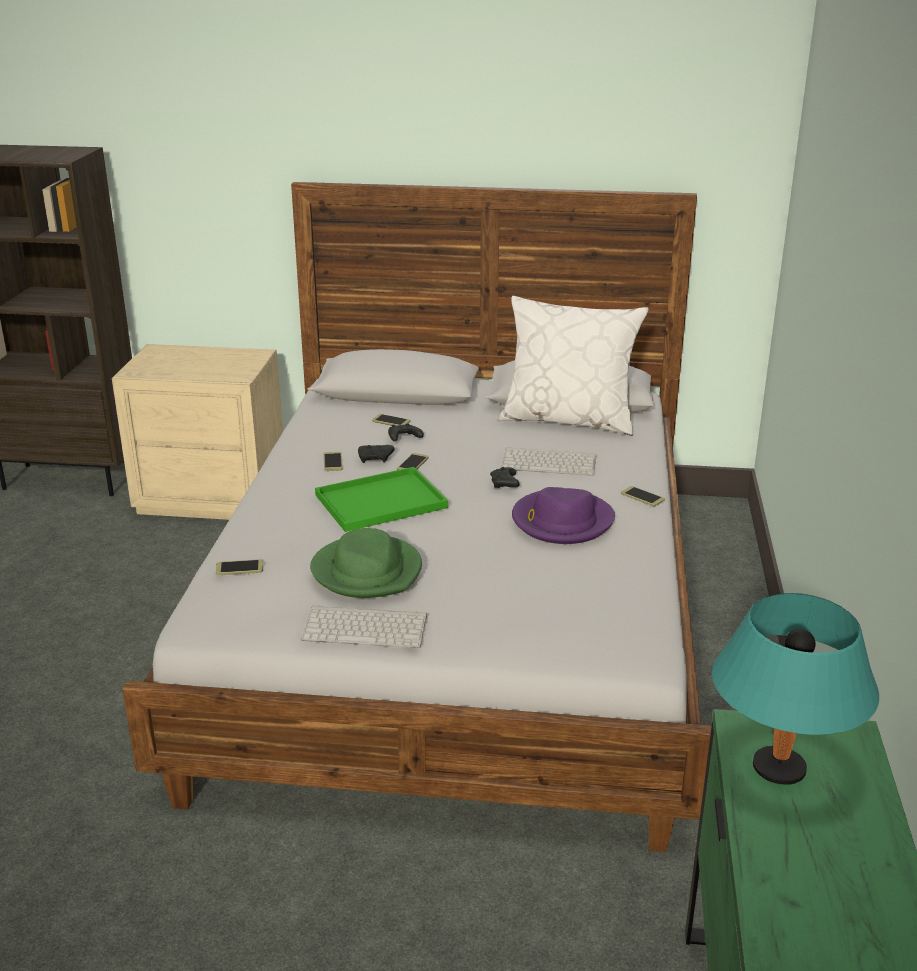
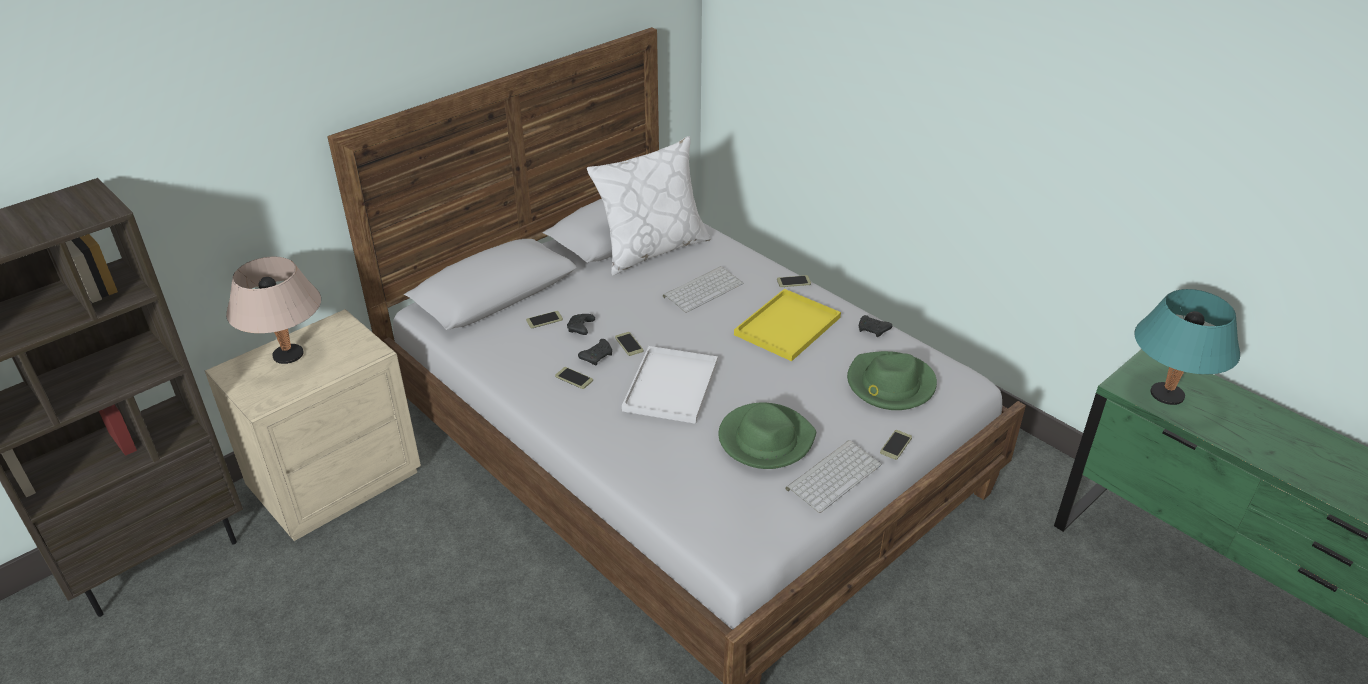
camera: 50 degrees left, 10 degrees up
phone [216,559,263,575] -> phone moved to [880,430,912,460]
green tray [315,467,448,532] -> white tray [622,346,718,424]
black game controller [490,467,520,488] -> black game controller moved to [859,315,892,337]
purple hat [512,487,615,544] -> yellow tray [734,289,841,361]
none -> beige table lamp [226,256,321,364]
none -> green hat [847,351,937,410]

